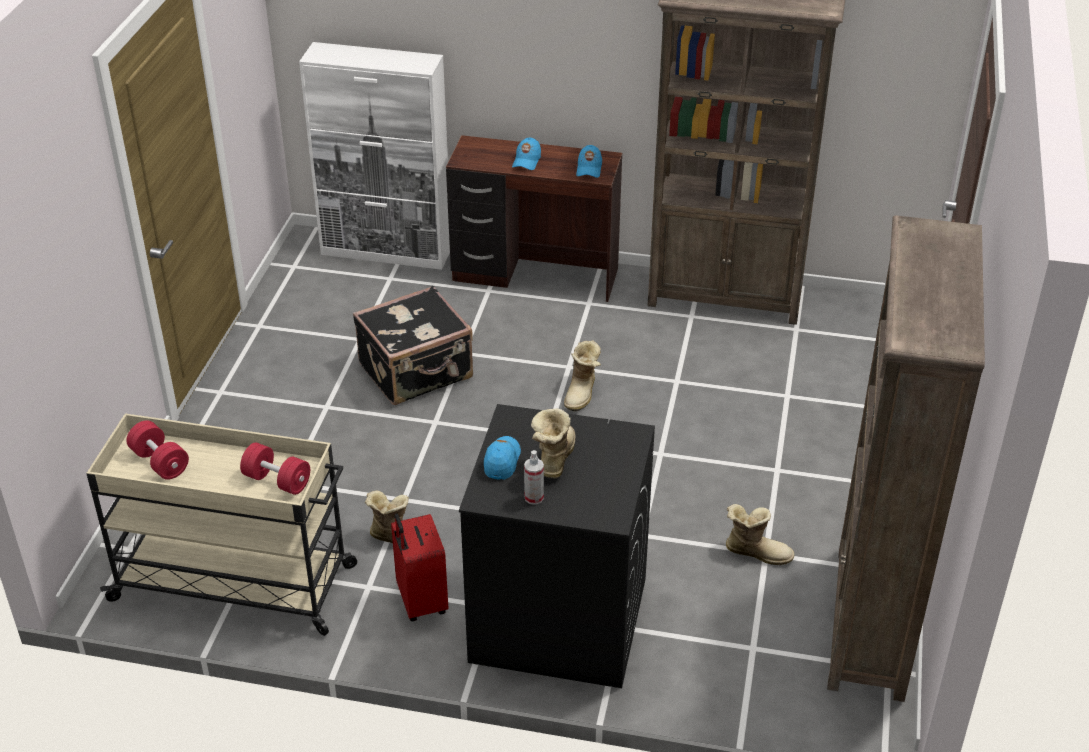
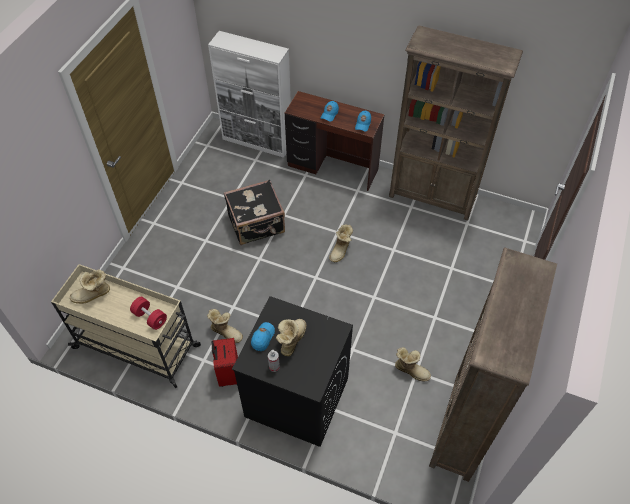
camera: 10 degrees right, 15 degrees up
red dumbbell [126,420,189,480] -> boot [70,269,110,304]

